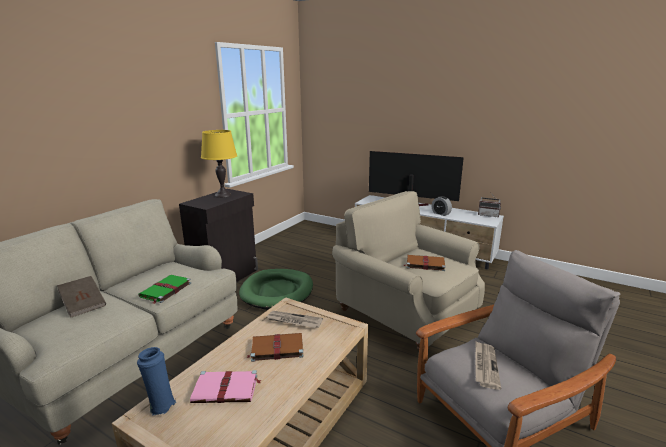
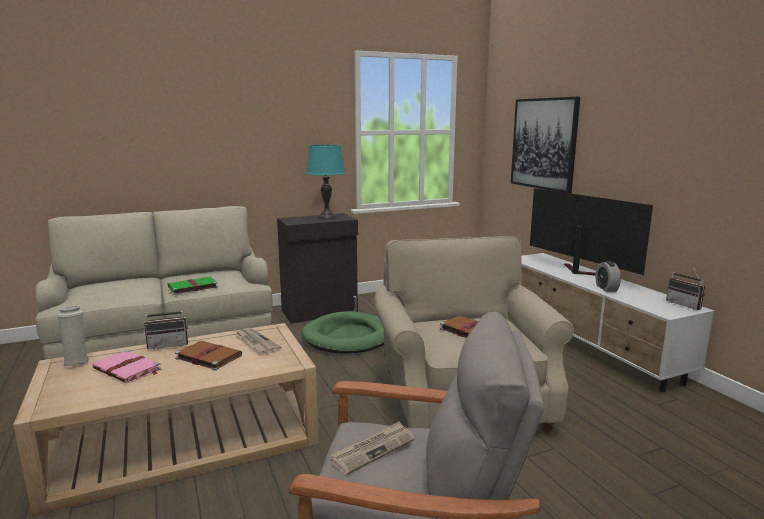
camera: 35 degrees right, 5 degrees down
brown book [57,276,106,318] -> none
blue vase [137,347,176,415] -> white vase [57,305,89,367]
yellow table lamp [201,130,237,198] -> turquoise table lamp [306,145,346,219]
none -> radio [144,300,188,349]
none -> picture [511,97,580,193]

